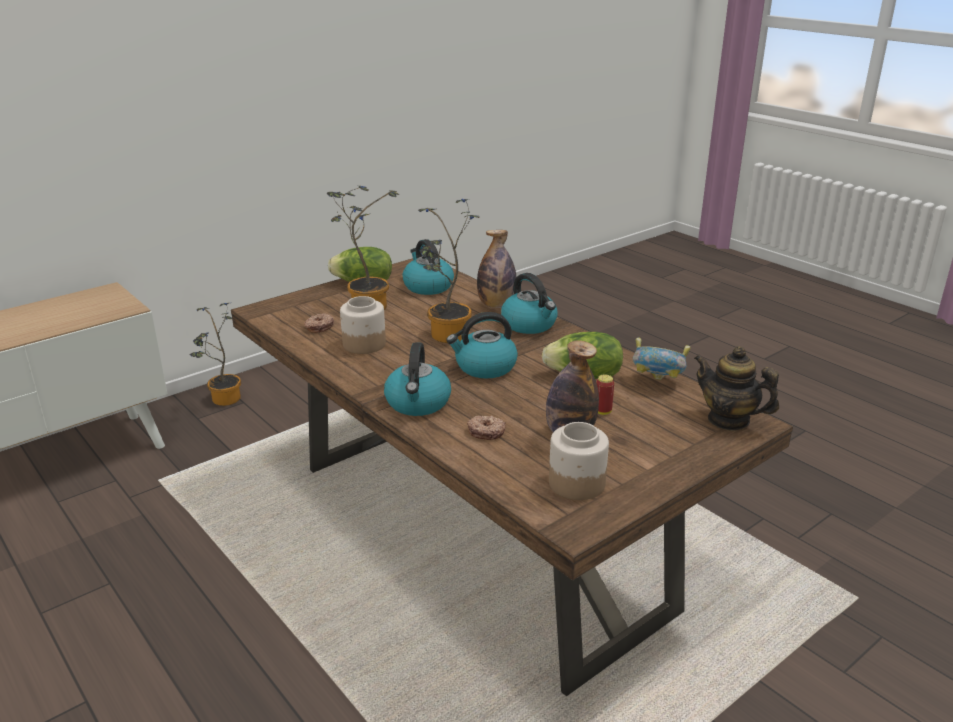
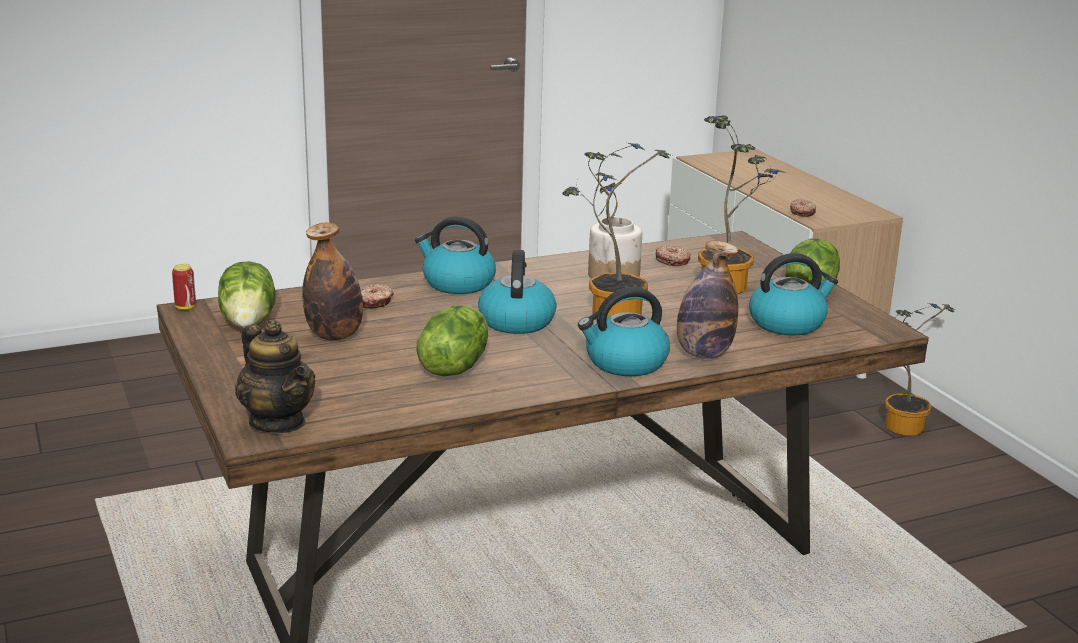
camera: 105 degrees right, 5 degrees down
jar [549,422,609,500] -> lettuce [218,261,276,328]
can [596,374,614,415] -> can moved to [172,264,196,310]
bowl [633,338,690,380] -> none
teapot [694,346,779,431] -> teapot turned 90 degrees clockwise [235,320,315,433]
none -> donut [790,199,816,217]

